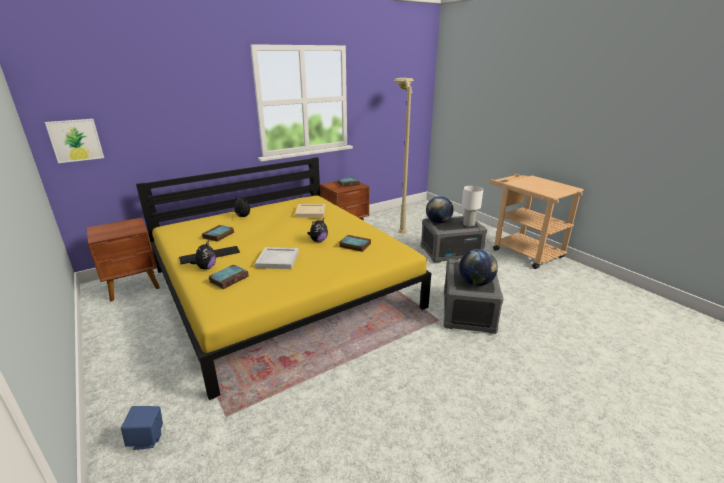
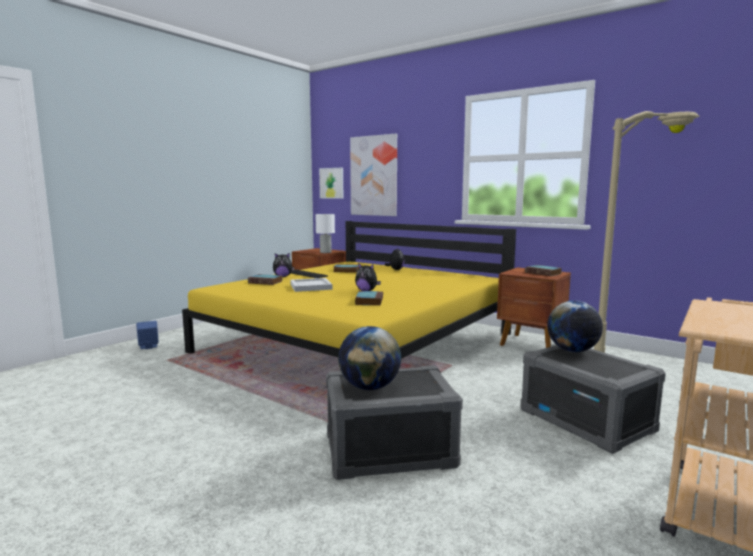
camera: 70 degrees right, 15 degrees down
beige tray [295,204,326,218] -> none
white table lamp [461,186,483,227] -> white table lamp moved to [315,214,335,253]
none -> picture [350,134,397,216]

